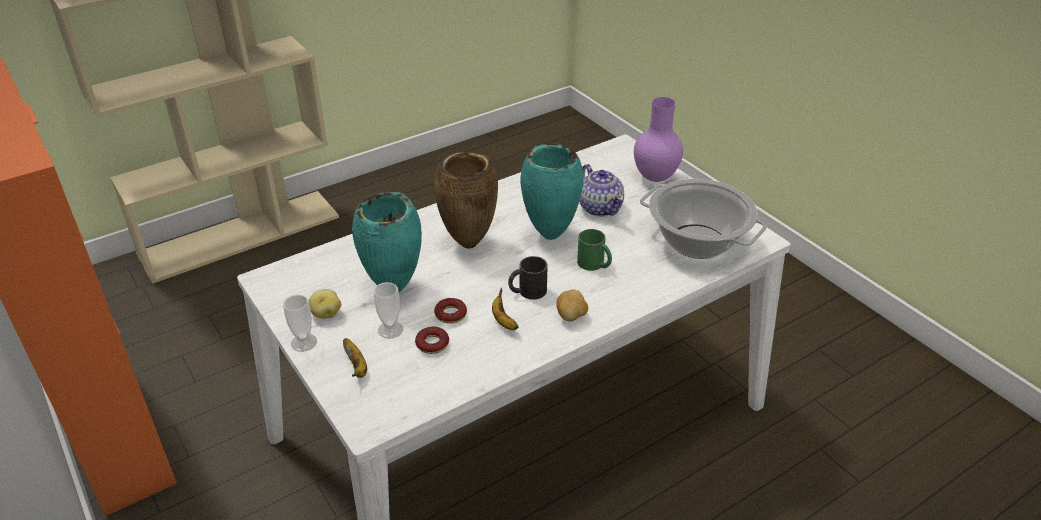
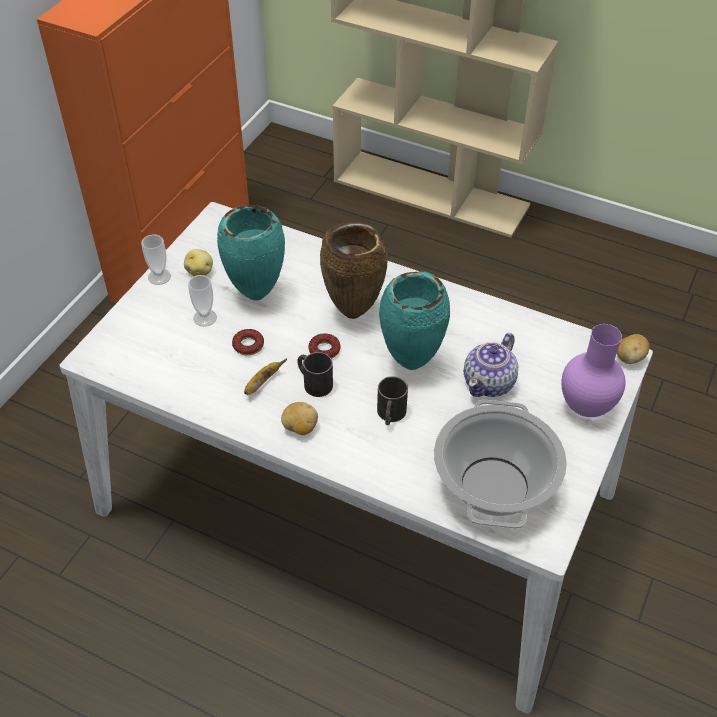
camera: 60 degrees right, 10 degrees up
banana [343,338,367,378] -> none
donut [415,327,449,354] -> donut moved to [308,333,341,359]
green mug [577,229,612,271] -> black mug [377,376,408,425]
none -> potato [617,334,649,364]

